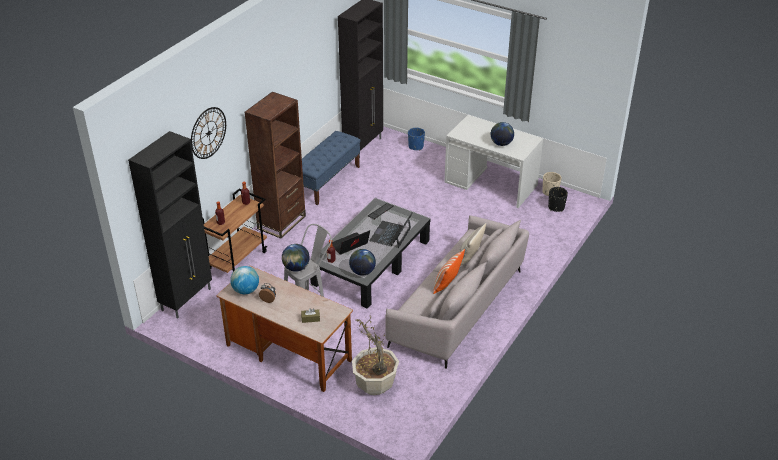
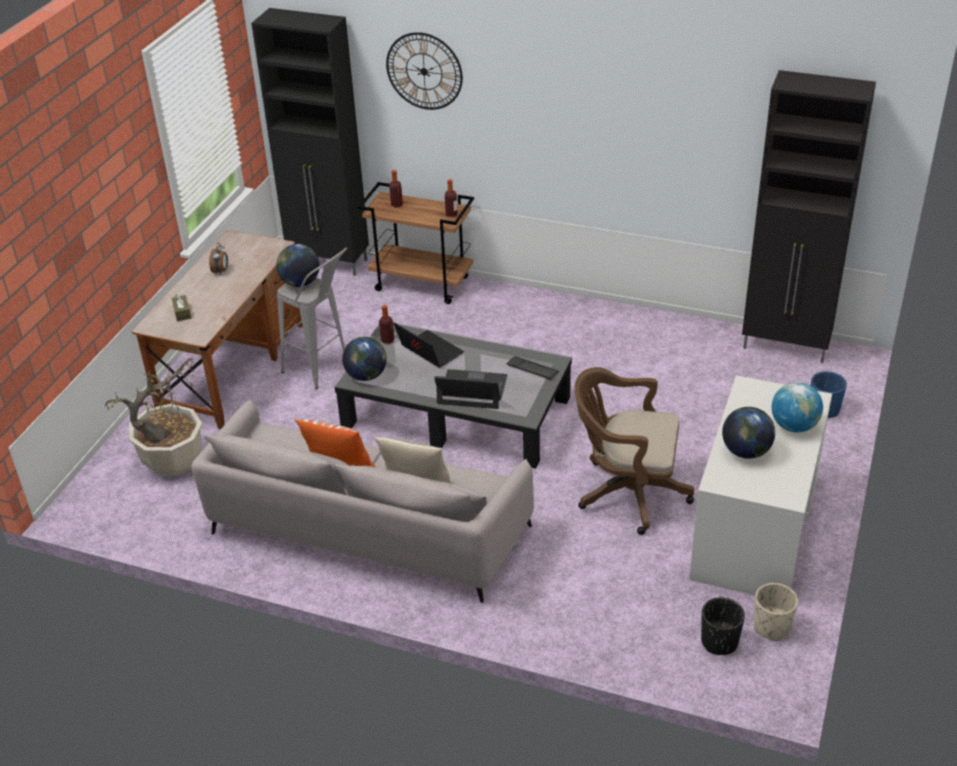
camera: 80 degrees right, 0 degrees up
globe [230,266,259,294] -> globe moved to [772,382,823,432]
brown bookcase [245,92,306,239] -> none
blue bench [302,131,361,205] -> none
none -> brown office chair [574,367,694,535]

